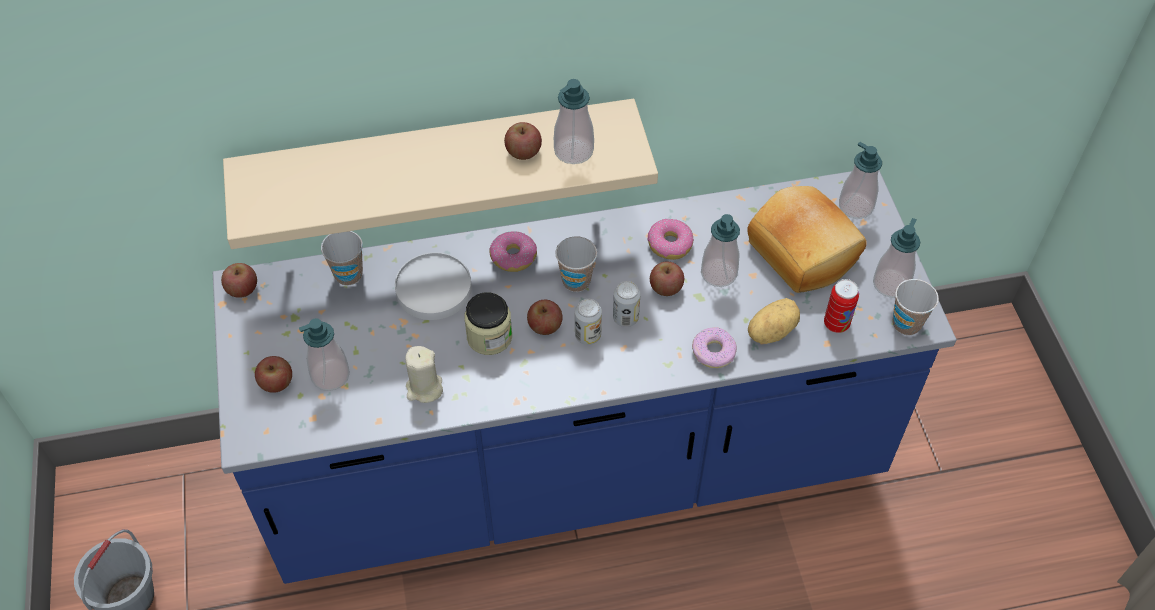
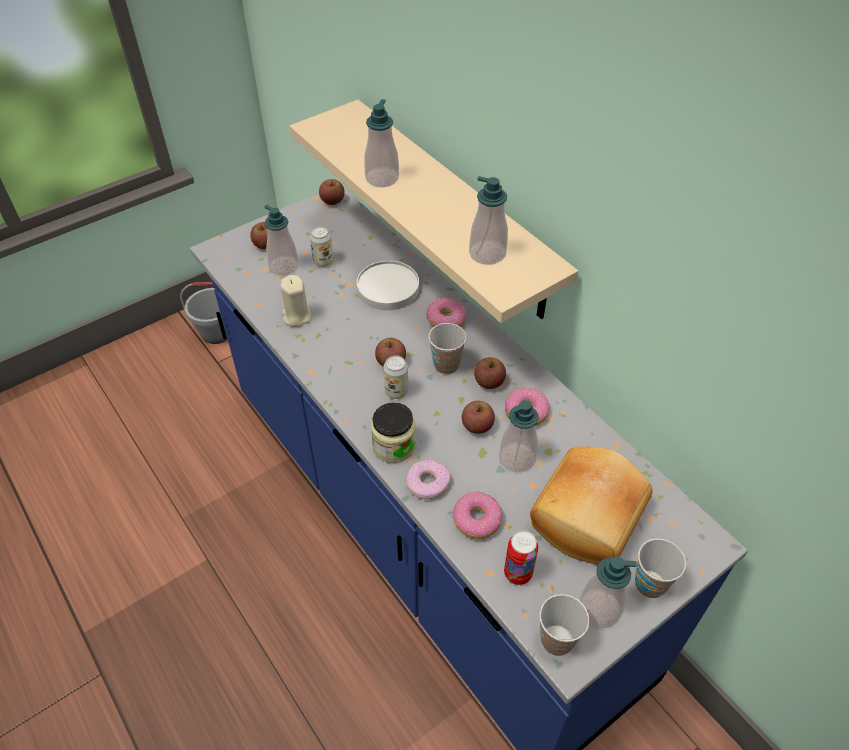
camera: 65 degrees right, 5 degrees down
cup [321,231,363,286] -> cup moved to [635,538,686,598]
jar [464,292,512,355] -> jar moved to [371,402,416,463]
apple [504,122,542,160] -> apple moved to [474,357,506,389]
can [613,281,640,327] -> can moved to [310,227,333,267]
potato [748,298,800,344] -> donut [453,491,502,539]
soap dispenser [839,142,882,219] -> soap dispenser moved to [364,99,399,187]

